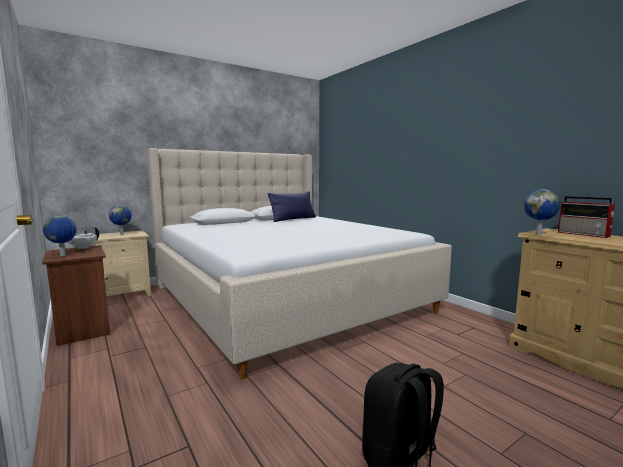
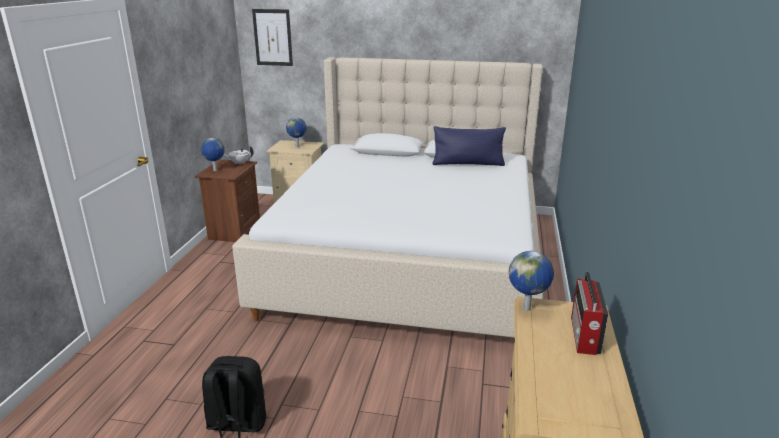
camera: 45 degrees right, 15 degrees up
none -> picture [252,9,293,66]

